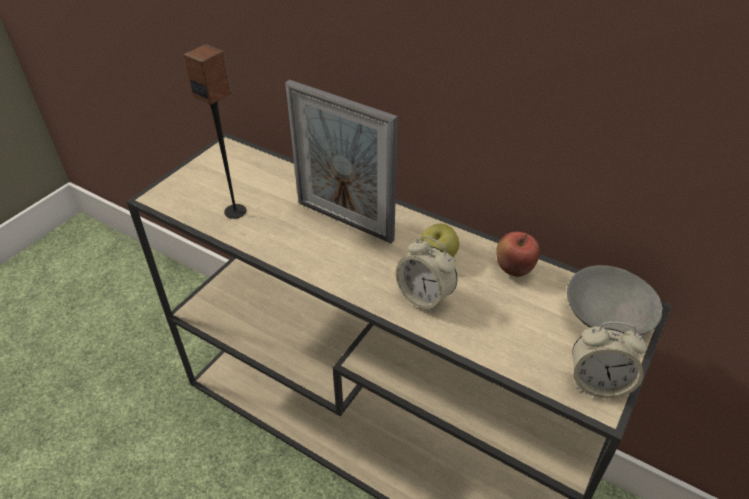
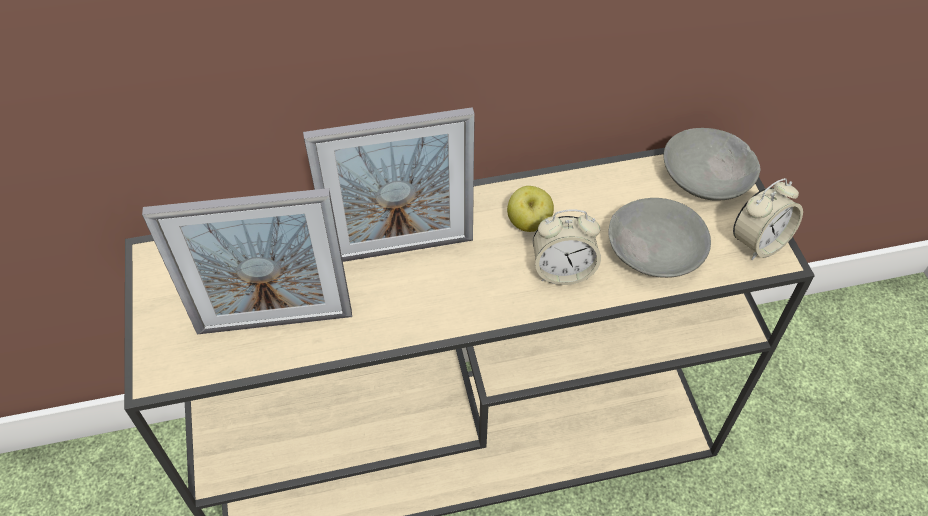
camera: 45 degrees left, 10 degrees up
speaker [184,44,247,219] -> picture frame [142,188,352,335]
apple [496,232,540,277] -> none
none -> grey bowl [608,198,711,278]

